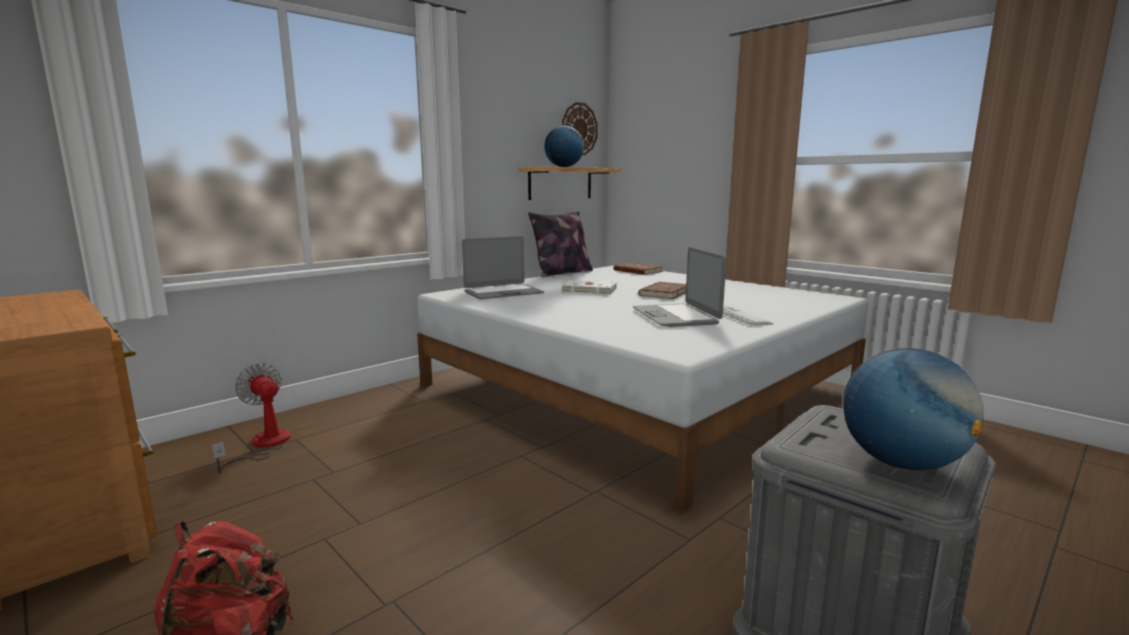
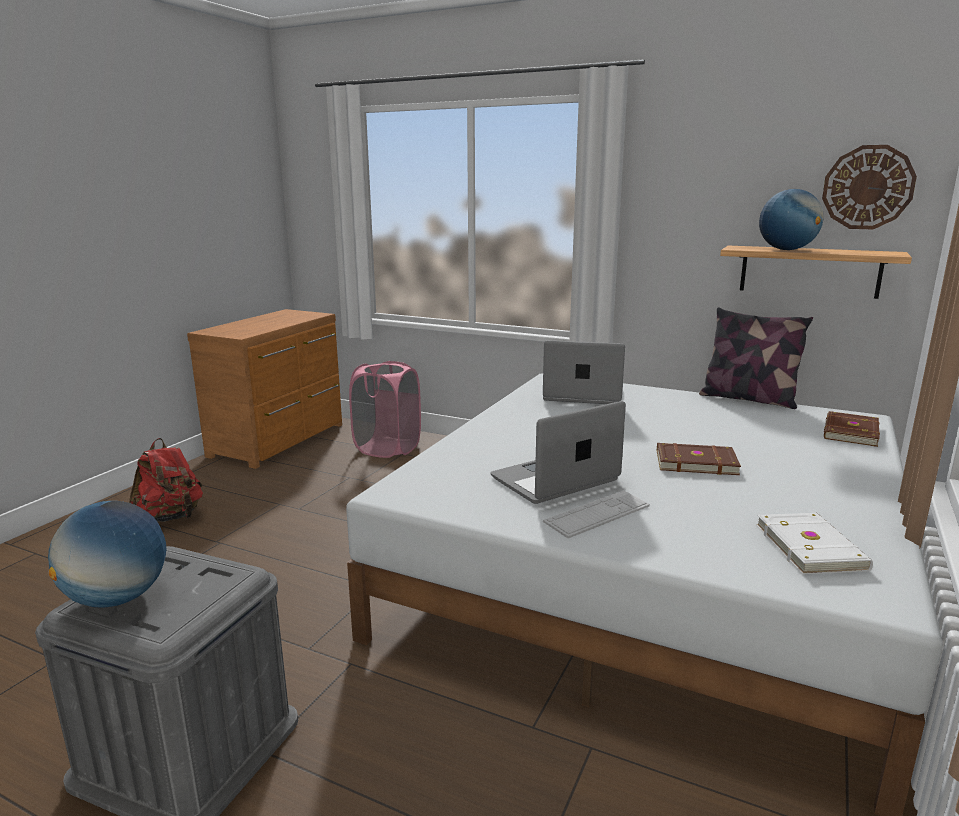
camera: 70 degrees right, 5 degrees up
fan [212,363,290,474] -> pink laundry basket [349,361,421,458]
laptop [462,236,544,299] -> laptop turned 150 degrees clockwise [543,340,625,404]
white book [562,280,617,294] -> white book moved to [756,513,873,574]

